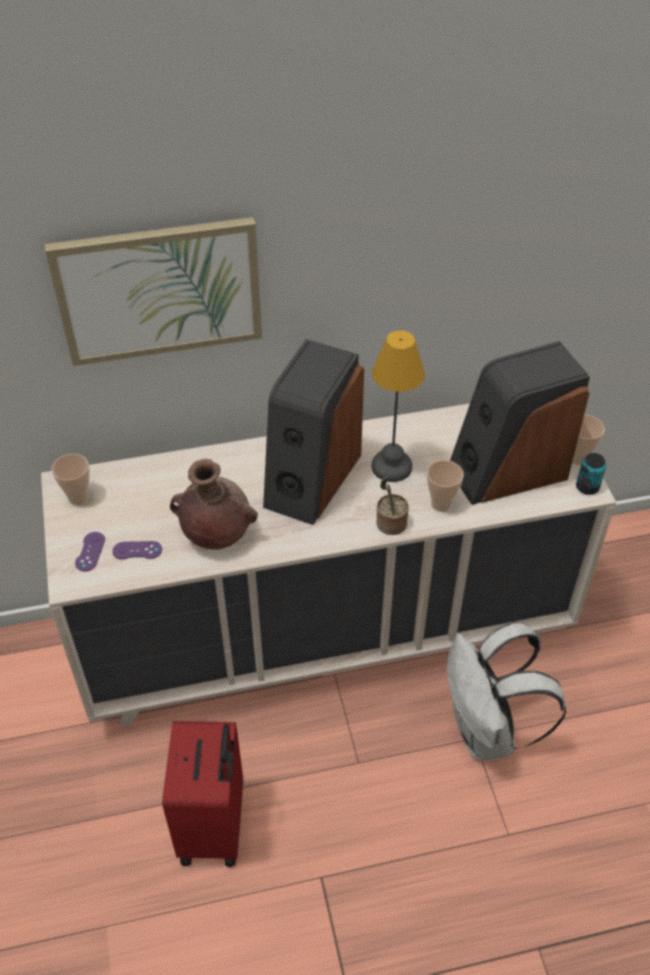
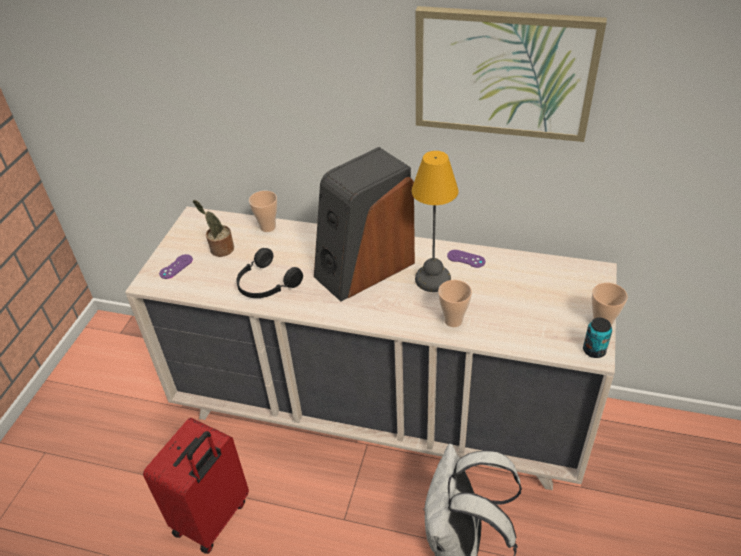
camera: 30 degrees right, 5 degrees down
picture [45,217,262,366] -> picture moved to [416,6,607,142]
cup [52,454,89,505] -> cup moved to [249,191,277,232]
purple game controller [112,541,162,560] -> purple game controller moved to [447,250,485,268]
brown vase [170,459,258,550] -> black headphones [236,248,303,298]
potted plant [376,477,409,535] -> potted plant moved to [193,200,234,257]
speaker [450,341,590,505] -> none

